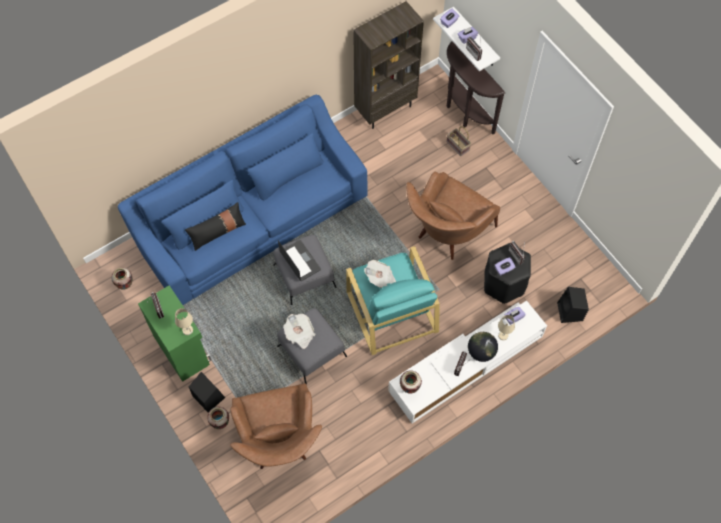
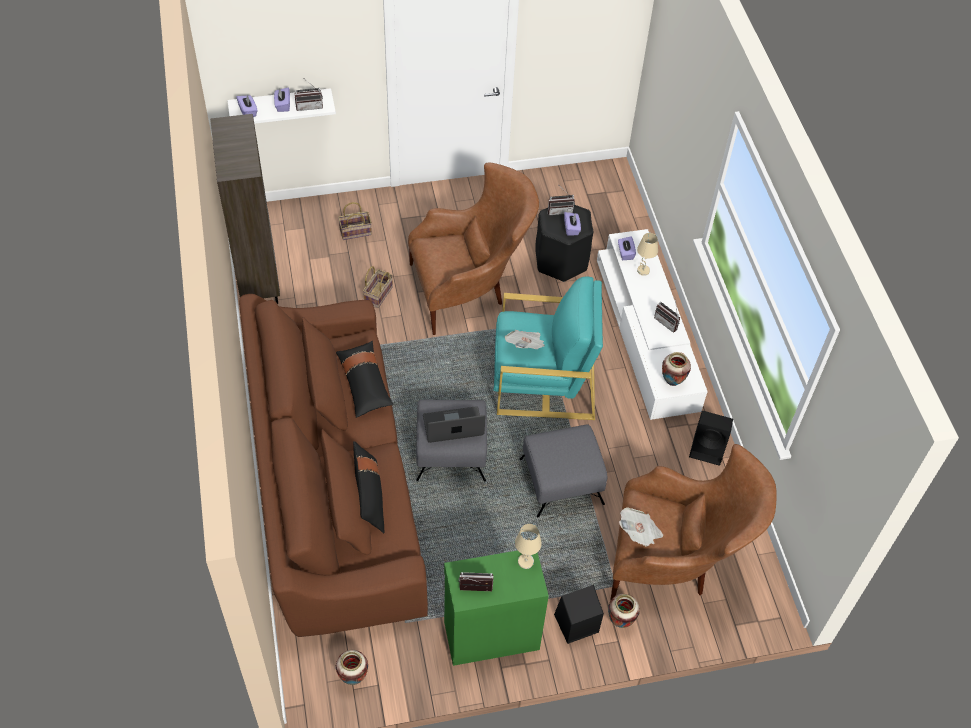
camera: 70 degrees left, 10 degrees down
blue sofa [118,95,368,305] -> brown sofa [239,294,428,637]
newspaper [283,314,316,349] -> newspaper moved to [619,507,663,547]
brown armchair [406,172,500,260] -> brown armchair turned 75 degrees counterclockwise [408,162,539,335]
brown console table [447,41,505,134] -> none
globe [468,332,498,362] -> none
black speaker [557,287,589,323] -> black speaker moved to [689,411,733,466]
none -> black pillow [336,341,394,418]
none -> basket [363,266,393,308]

